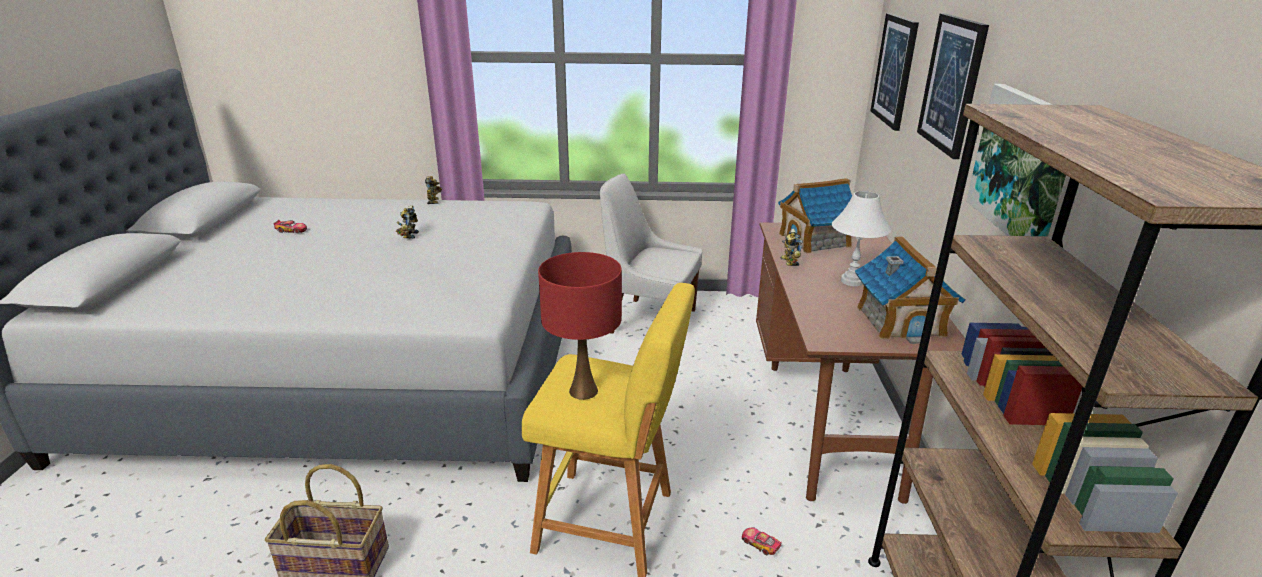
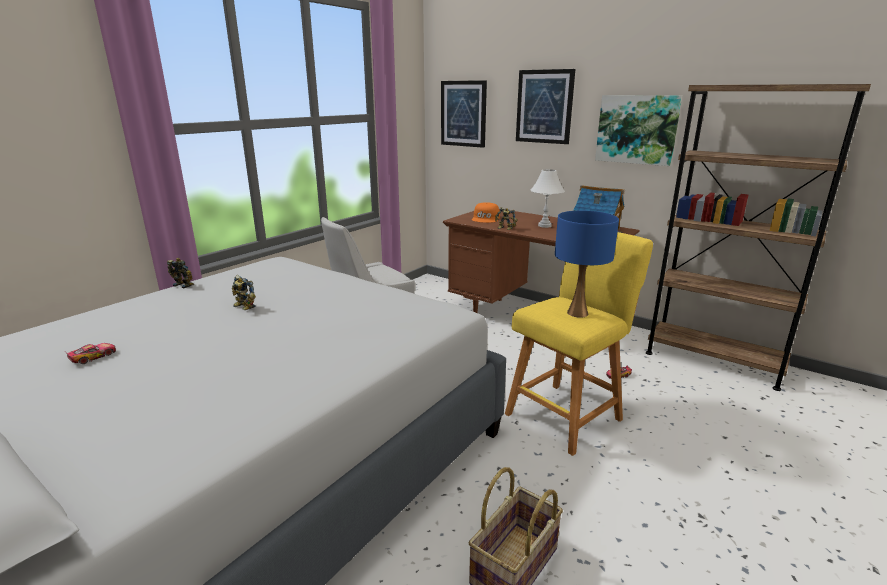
camera: 55 degrees left, 5 degrees down
red table lamp [538,252,622,400] -> blue table lamp [555,211,619,318]
toy house [778,178,852,254] -> orange cap [472,202,500,223]

